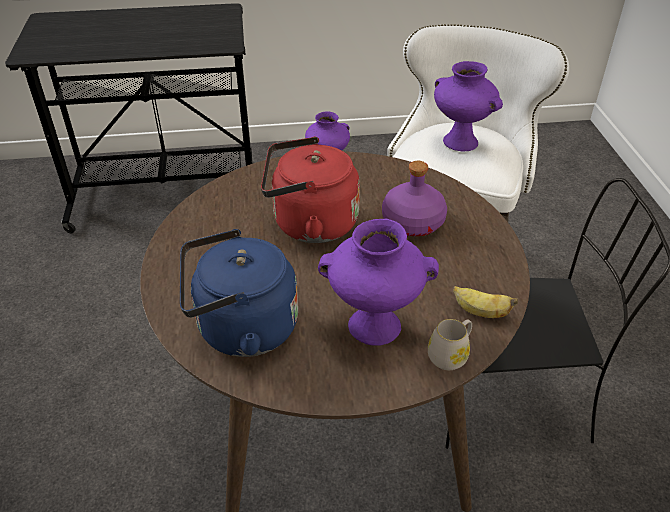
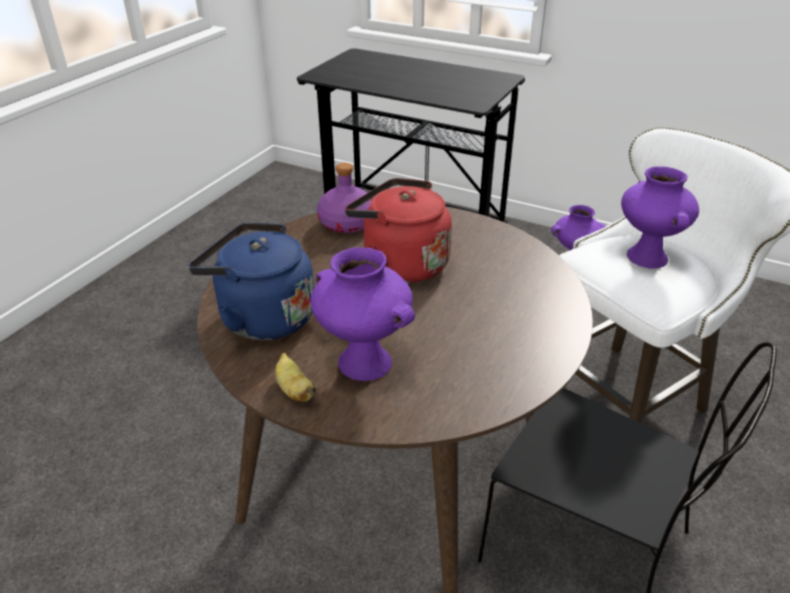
camera: 35 degrees right, 5 degrees down
purple bottle [382,161,447,236] -> purple bottle moved to [317,162,372,233]
white mug [428,319,472,370] -> none
banana [453,286,518,318] -> banana moved to [275,353,316,401]

